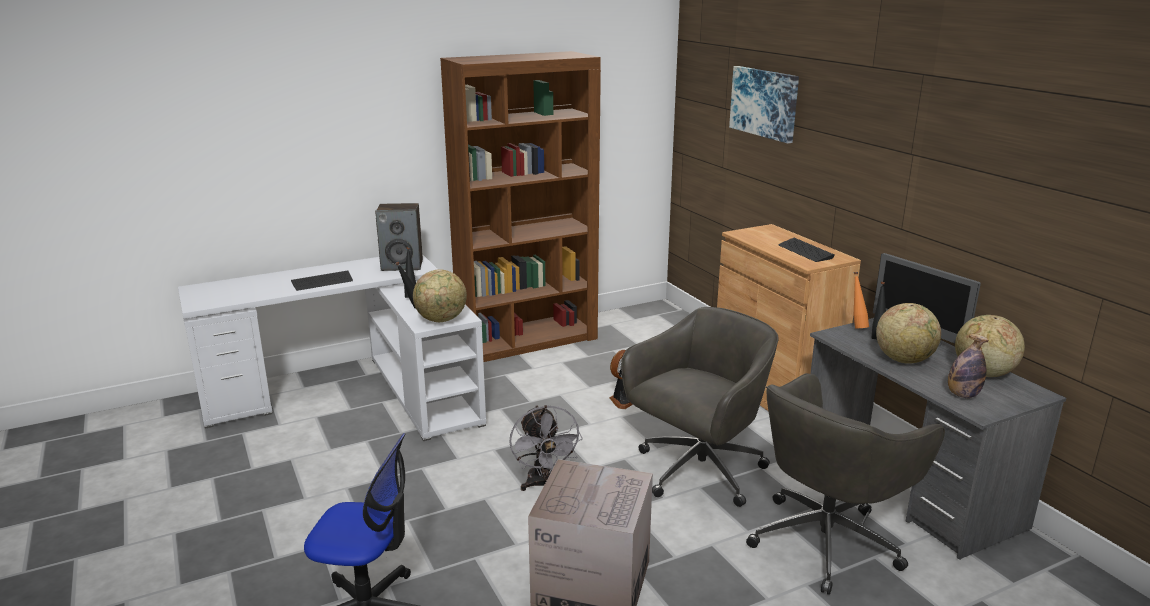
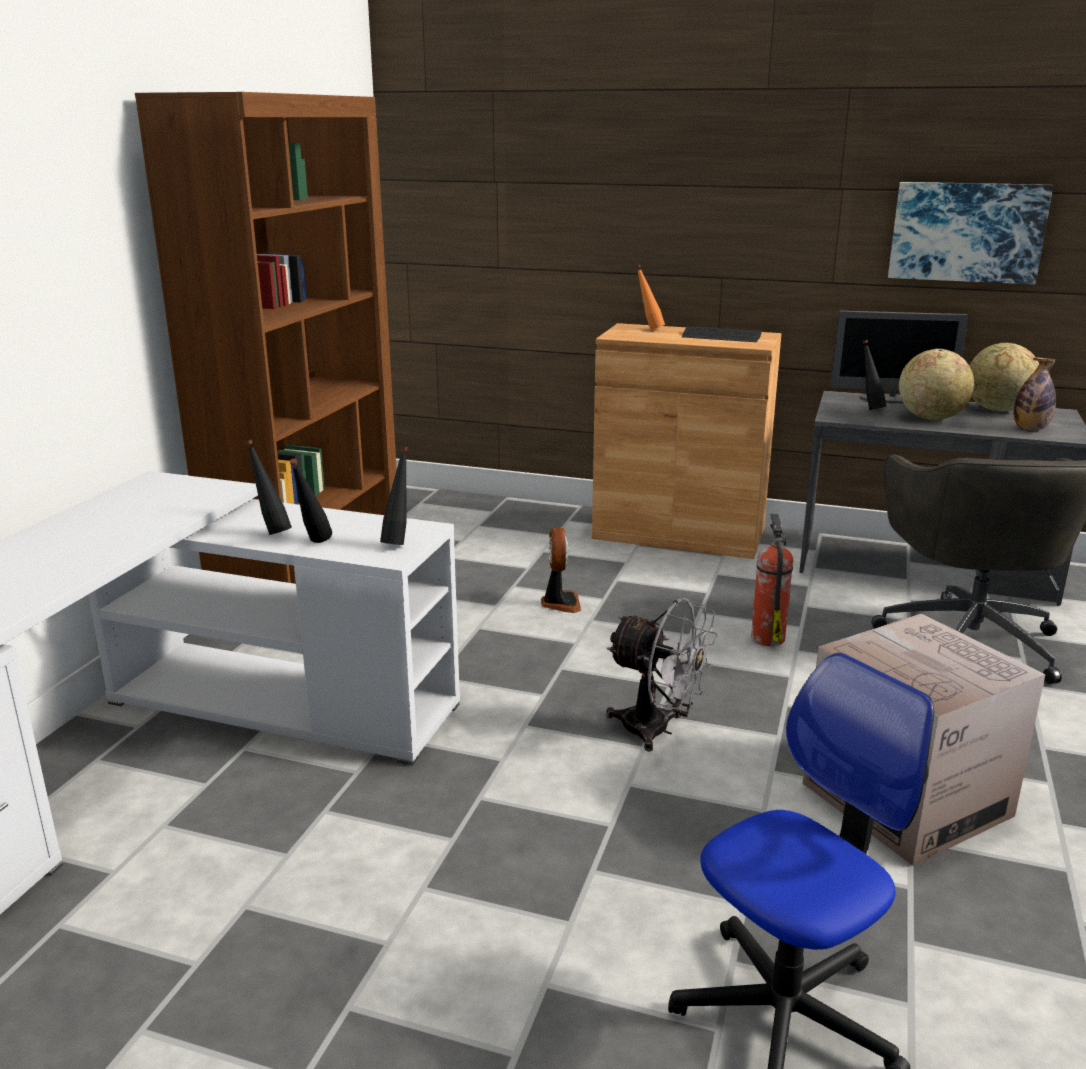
camera: 45 degrees left, 0 degrees up
keyboard [291,271,353,291] -> none
speaker [375,203,423,271] -> none
globe [413,269,467,322] -> black bottle [380,446,408,545]
grey office chair [621,307,779,507] -> fire extinguisher [751,514,793,646]
picture [729,66,799,143] -> picture moved to [888,182,1053,284]
orange bottle [854,272,869,328] -> orange bottle moved to [636,265,665,330]

